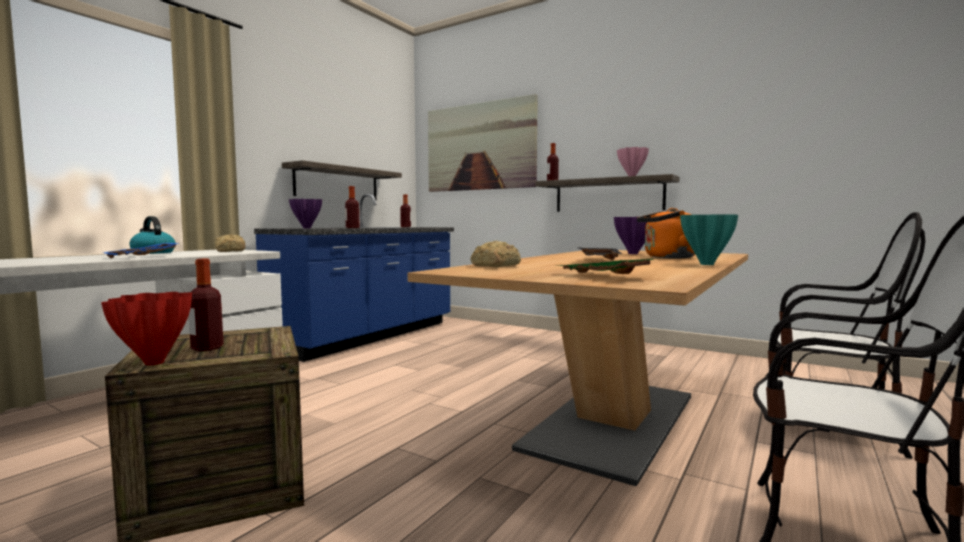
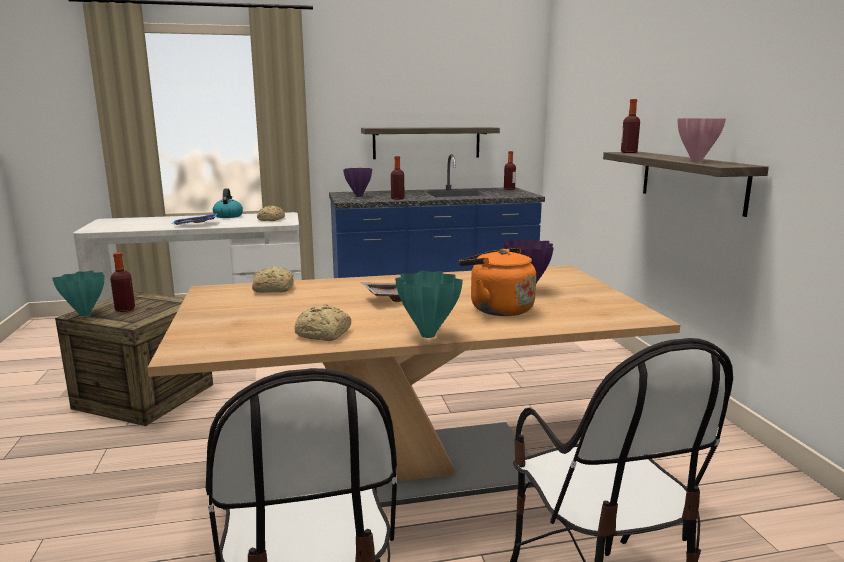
camera: 45 degrees right, 10 degrees up
red vase [101,292,192,366] -> turquoise vase [52,271,104,316]
picture [428,94,538,192] -> none
green tray [558,259,654,274] -> none
none -> bread [294,304,351,341]

